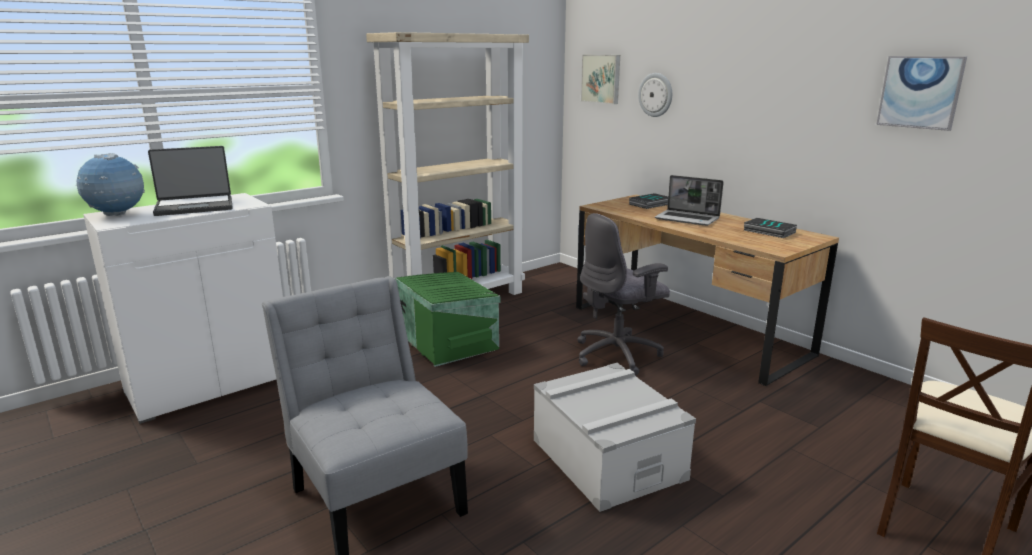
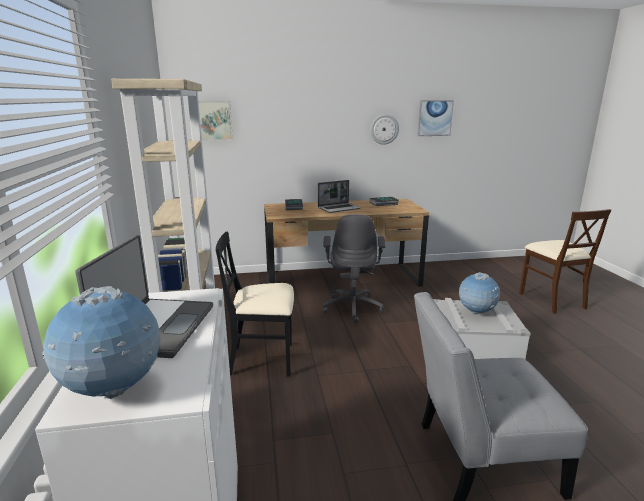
camera: 60 degrees left, 0 degrees up
green storage box [395,272,500,367] -> black chair [216,232,294,377]
wall clock [638,73,672,117] -> wall clock moved to [370,114,399,145]
none -> globe [459,272,500,314]

